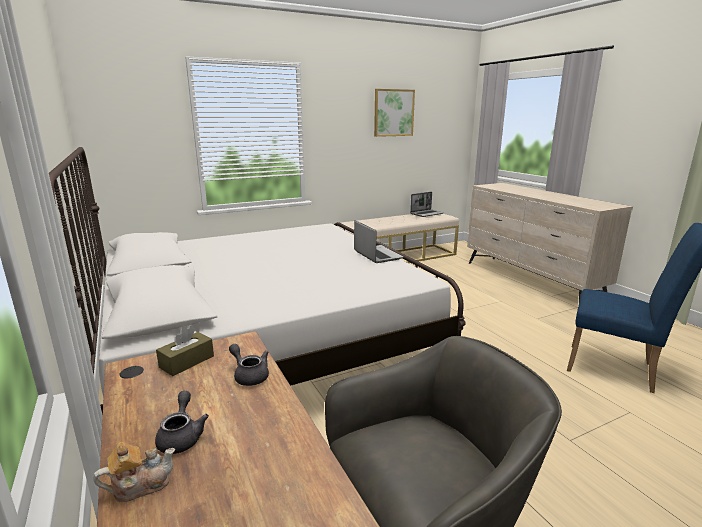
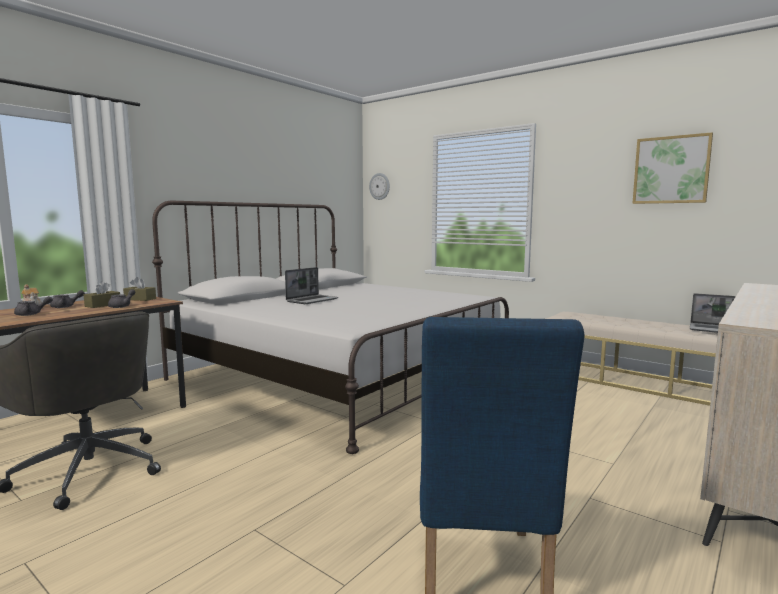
camera: 65 degrees right, 10 degrees down
laptop [354,220,404,263] -> laptop moved to [285,267,338,304]
none -> grey teapot [14,296,53,316]
none -> brown tissue box [84,281,120,308]
none -> wall clock [369,173,390,200]

